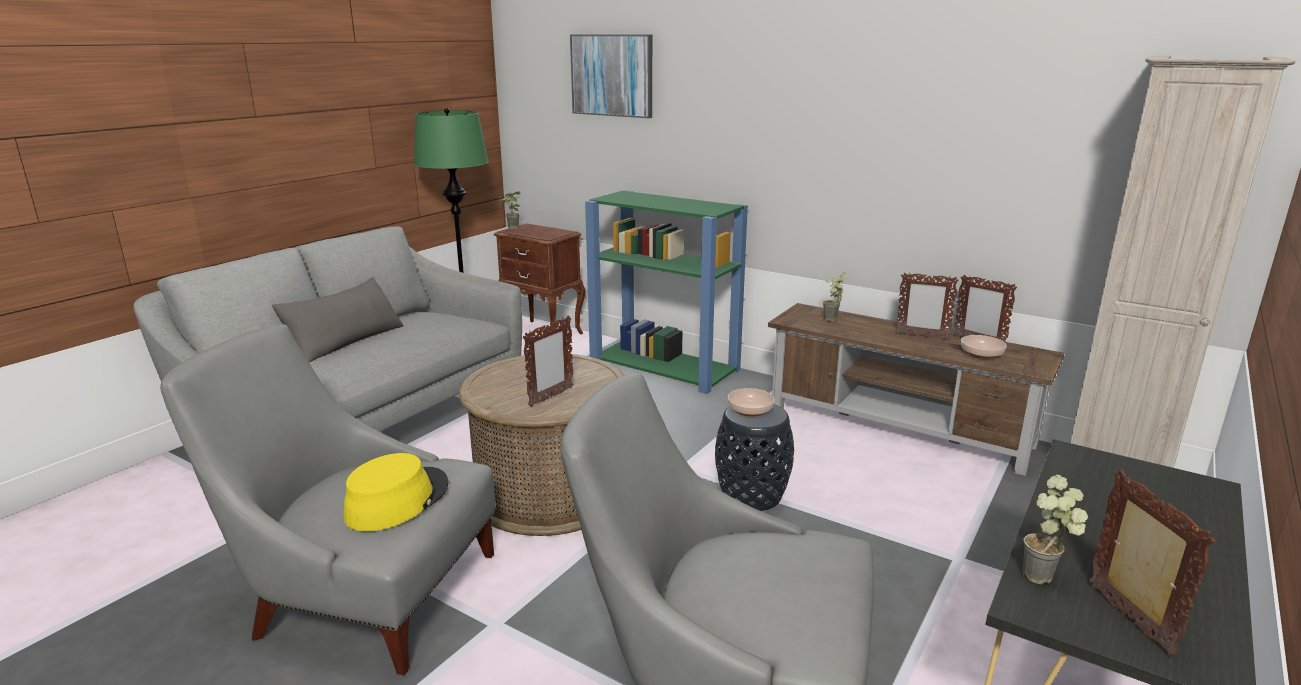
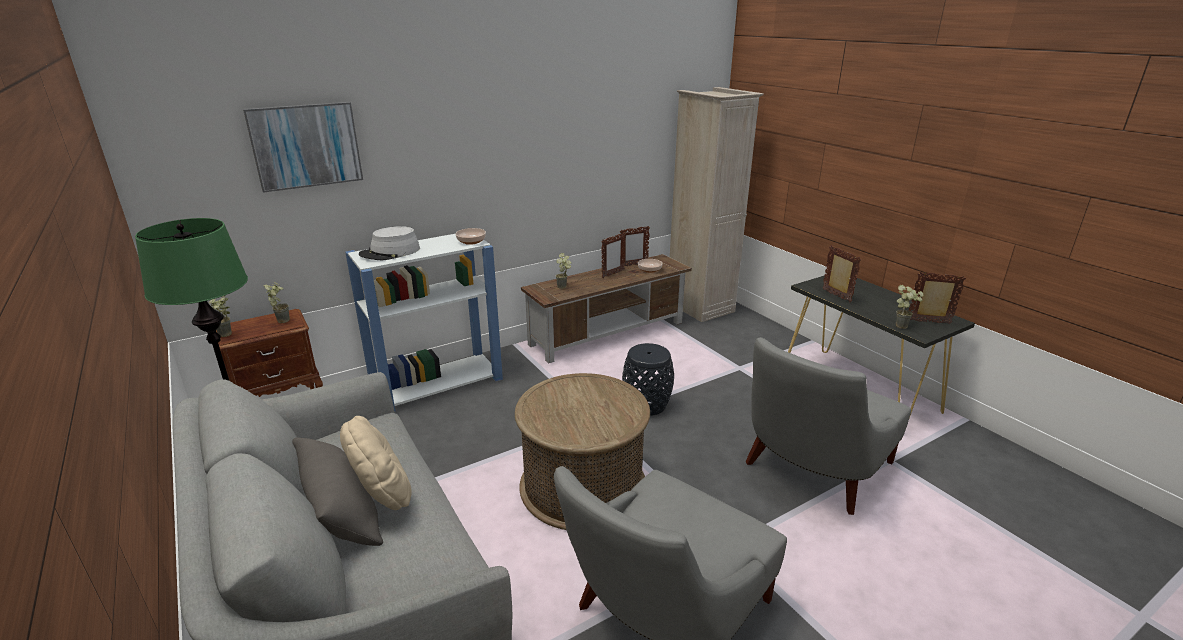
camera: 65 degrees left, 5 degrees up
yellow hat [344,453,448,531] -> none
picture frame [523,316,574,407] -> picture frame moved to [822,245,861,302]
green bookcase [585,190,748,394] -> white bookcase [345,234,503,411]
bowl [728,388,775,417] -> bowl moved to [455,228,486,245]
none -> potted plant [263,282,290,323]
none -> beige pillow [340,416,412,510]
none -> grey hat [359,226,420,260]

